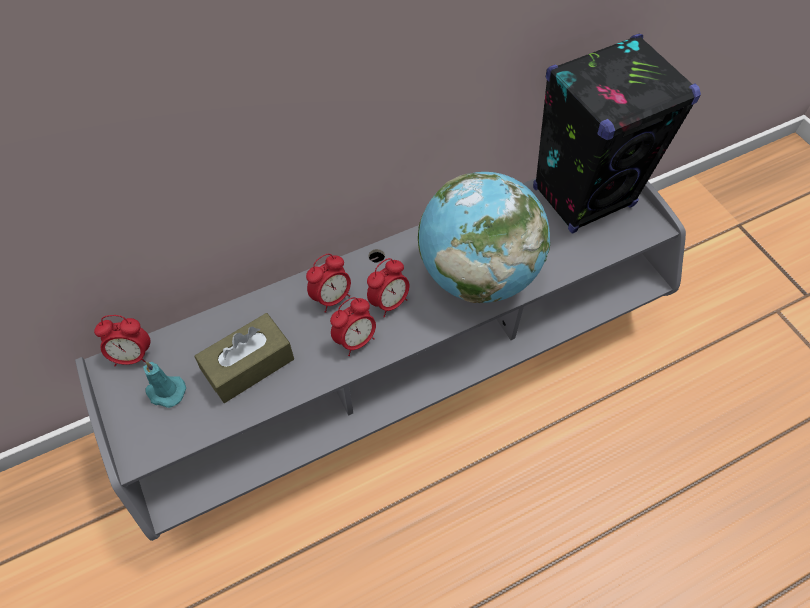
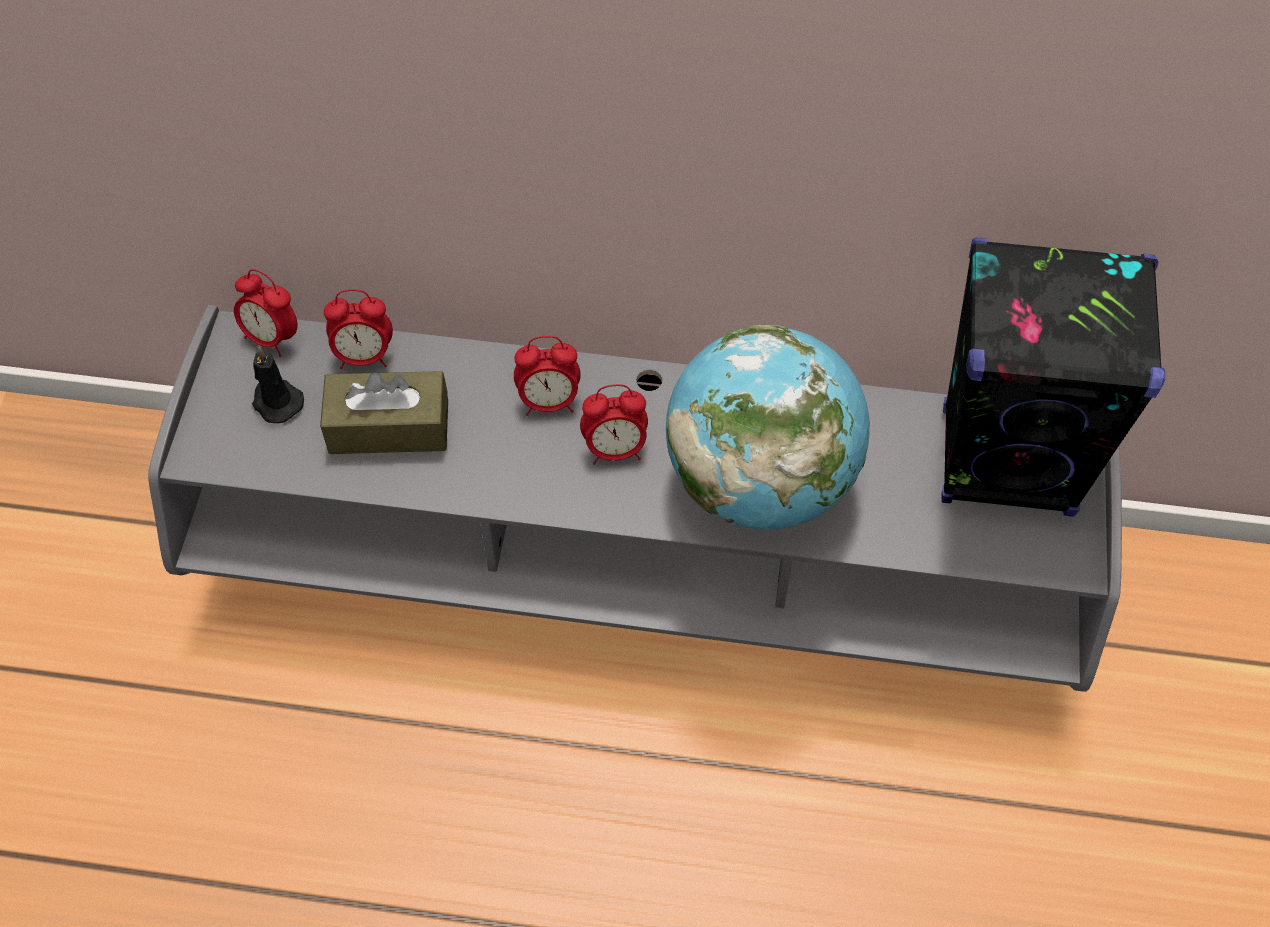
camera: 35 degrees right, 0 degrees up
turquoise candle [143,361,186,408] -> black candle [252,347,304,423]
alarm clock [330,297,376,356] -> alarm clock moved to [324,289,393,369]

